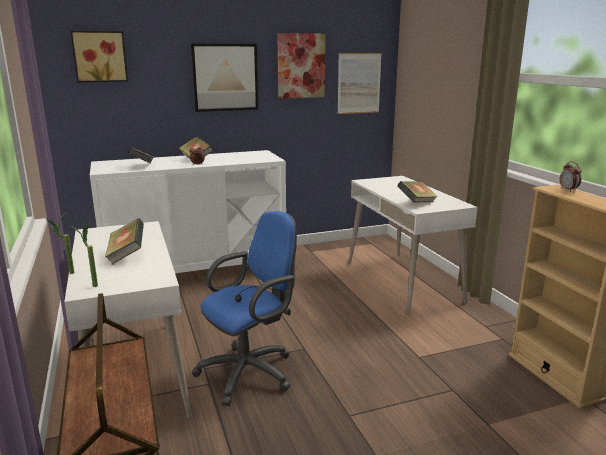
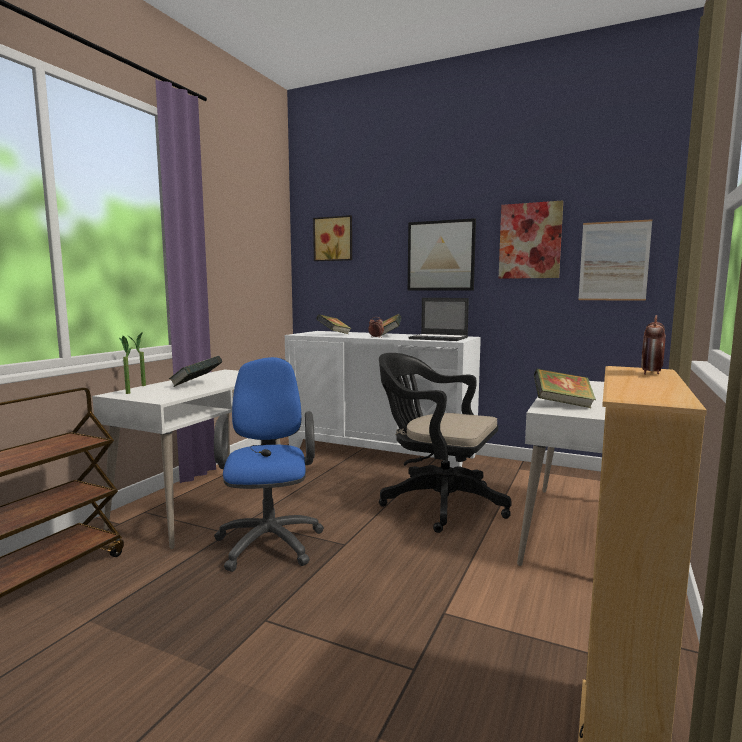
camera: 45 degrees right, 10 degrees down
blue office chair [192,211,297,406] -> blue office chair turned 105 degrees counterclockwise [214,357,324,572]
none -> black office chair [379,353,512,533]
none -> laptop [409,298,469,341]

